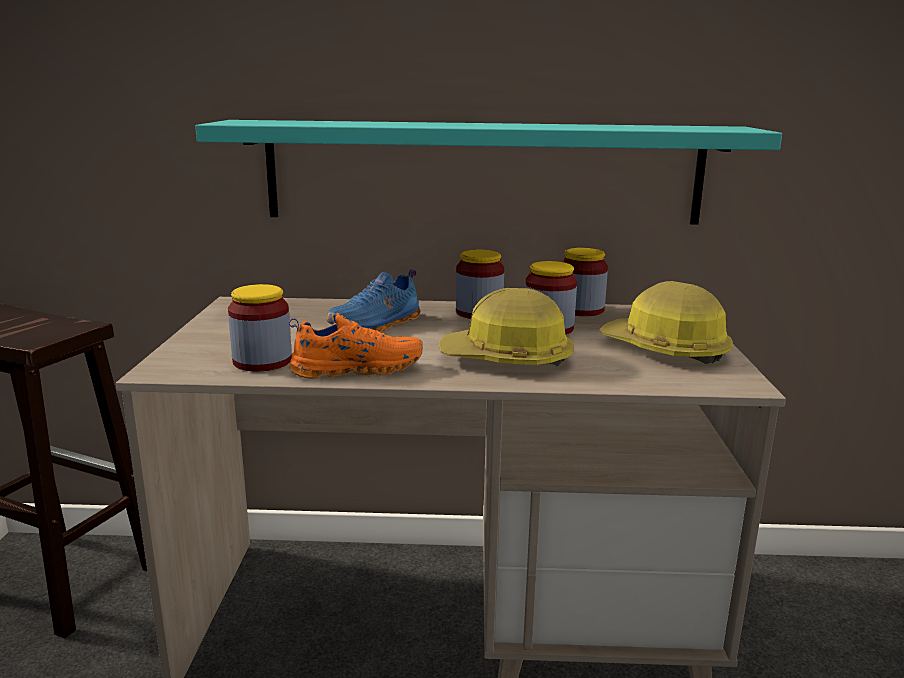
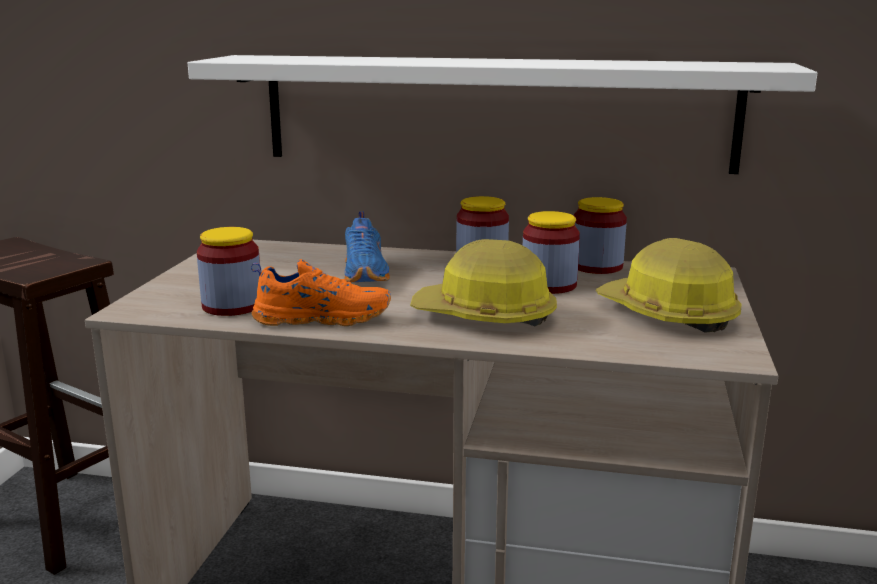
camera: 10 degrees right, 0 degrees up
turquoise shelf [195,120,782,225] -> white shelf [188,55,817,174]
blue shoe [327,269,420,332] -> blue shoe turned 60 degrees counterclockwise [344,212,390,282]

